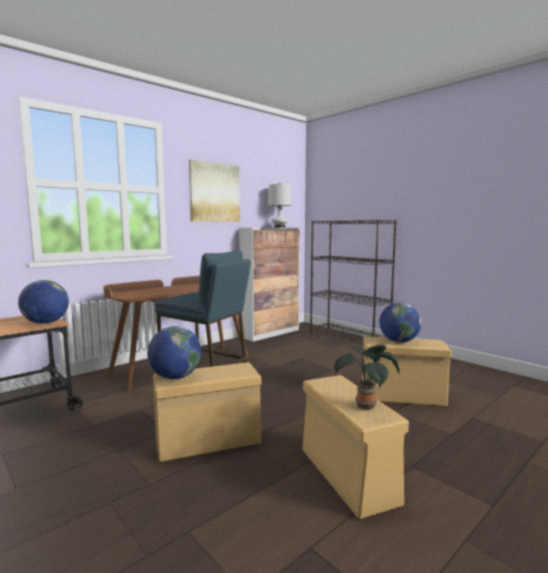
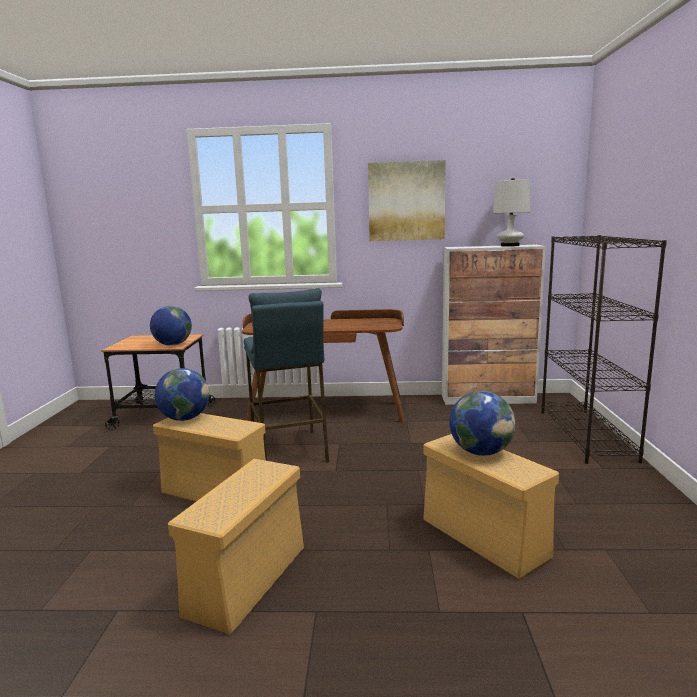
camera: 45 degrees right, 5 degrees up
potted plant [334,345,399,409] -> none

